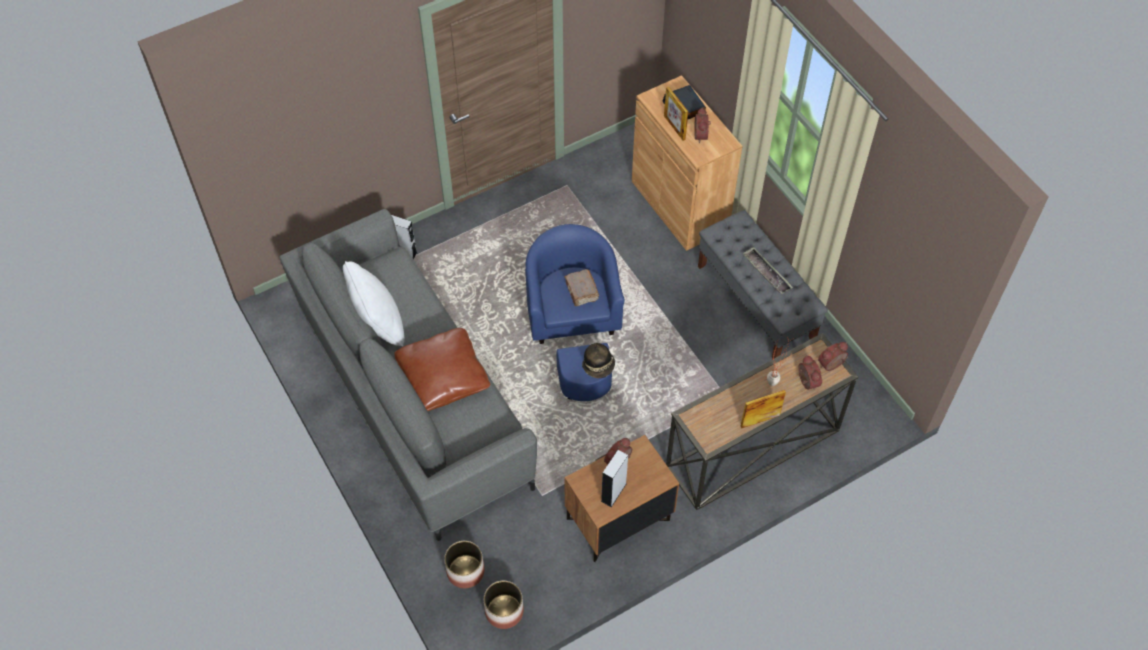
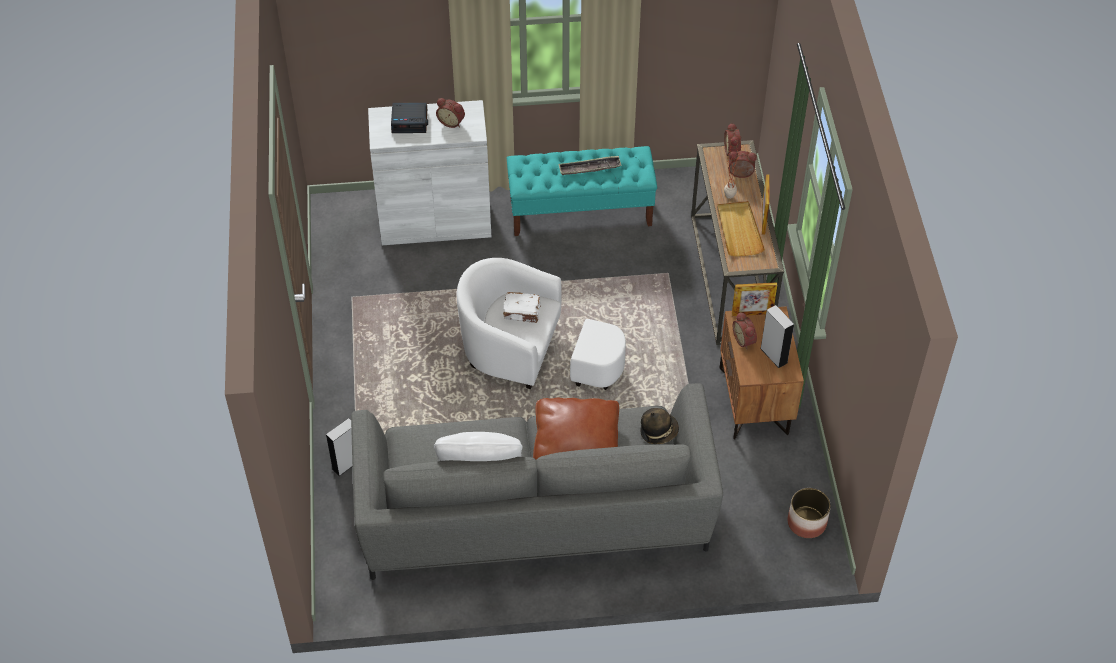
camera: 65 degrees left, 5 degrees down
planter [444,541,485,588] -> none
blue armchair [525,224,624,401] -> white armchair [457,258,626,390]
brown book [564,269,599,306] -> white book [503,292,541,323]
hat [582,343,615,378] -> hat moved to [641,408,679,444]
brown cabinet [632,75,742,251] -> white cabinet [368,100,491,245]
picture frame [664,87,688,141] -> picture frame moved to [732,282,777,316]
grey bench [698,210,828,360] -> turquoise bench [507,146,657,236]
none -> beige tray [717,201,765,257]

